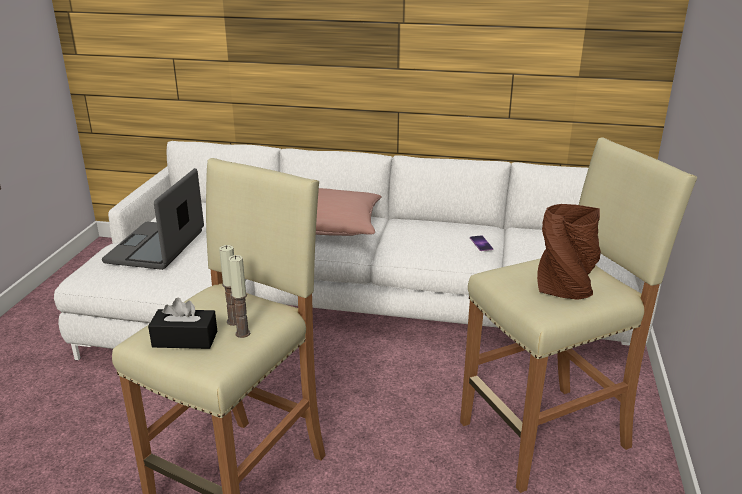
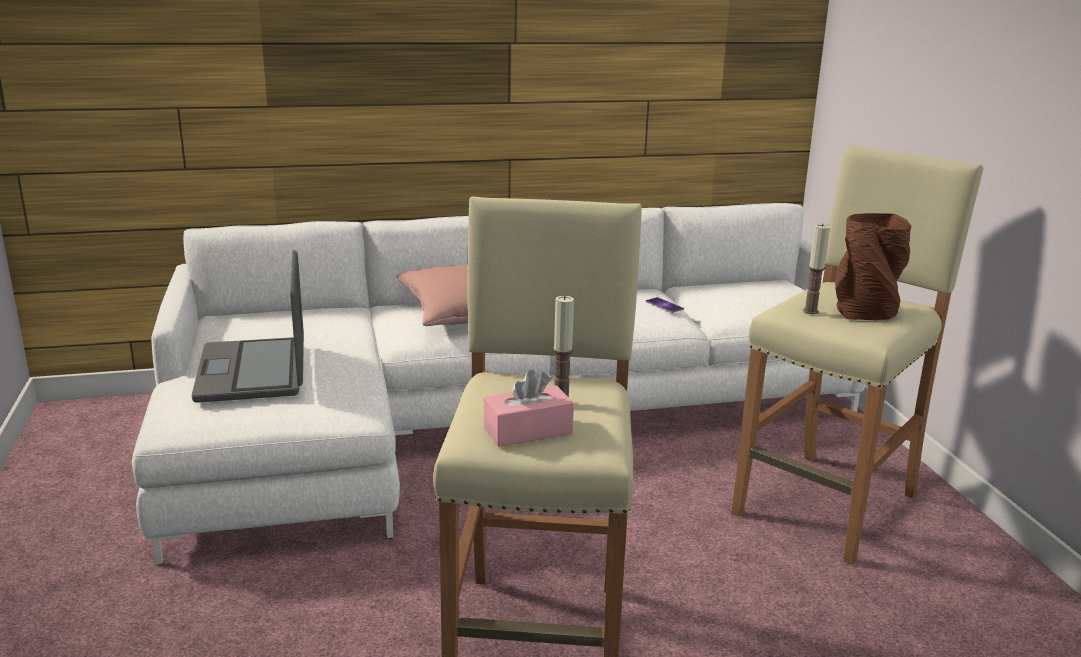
camera: 25 degrees left, 5 degrees down
black tissue box [148,298,217,349] -> pink tissue box [484,369,574,447]
candle [228,255,250,338] -> candle moved to [803,223,830,314]

